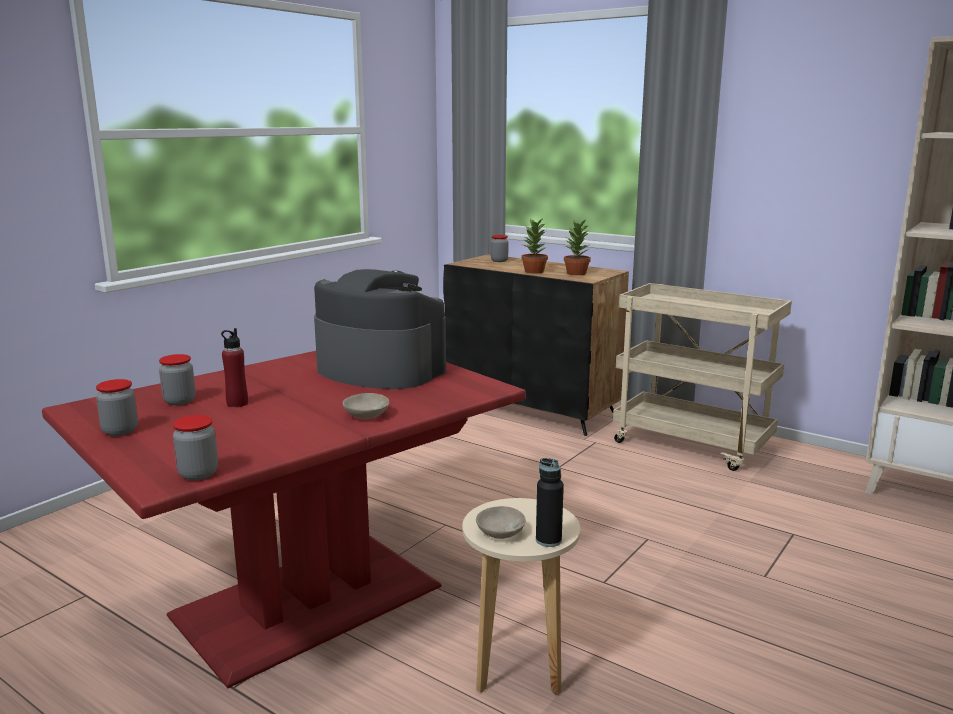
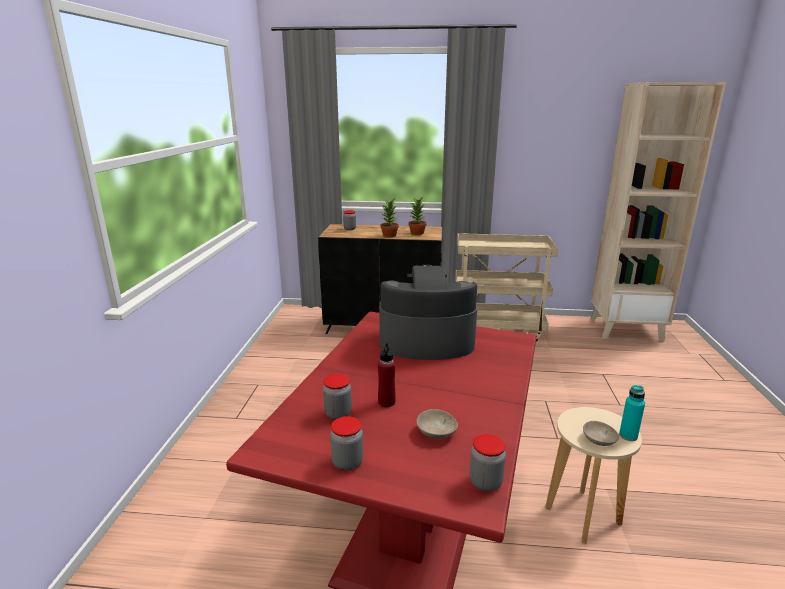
camera: 30 degrees left, 5 degrees up
beige bowl [343,393,389,419] -> beige bowl moved to [417,409,458,439]
black bottle [536,458,564,547] -> turquoise bottle [619,385,645,441]

